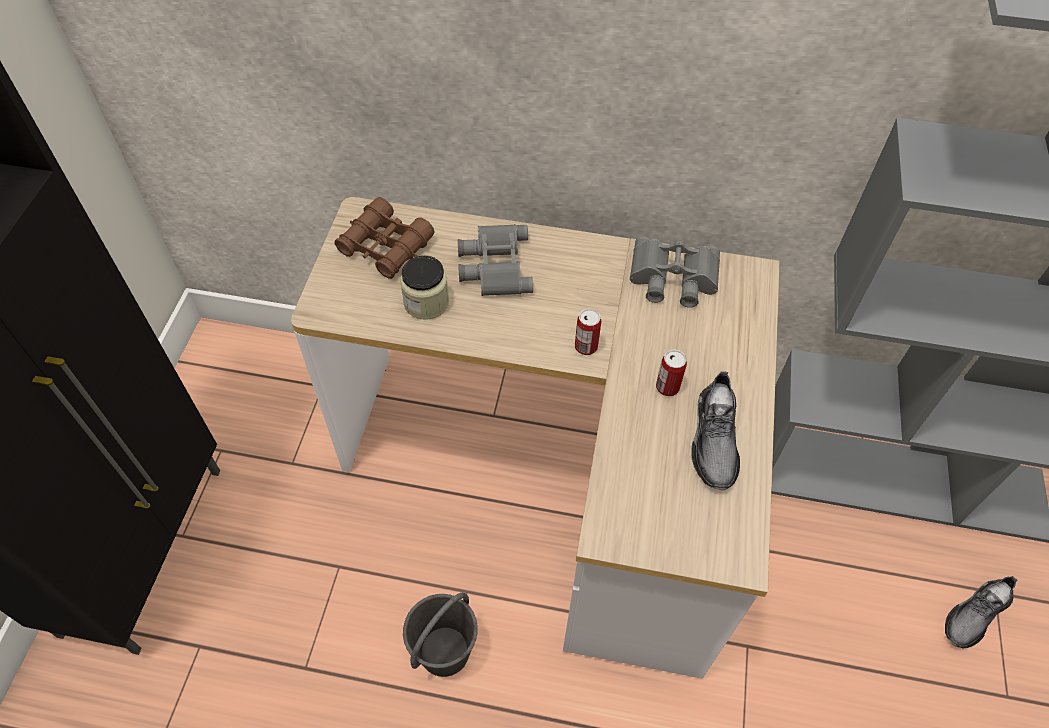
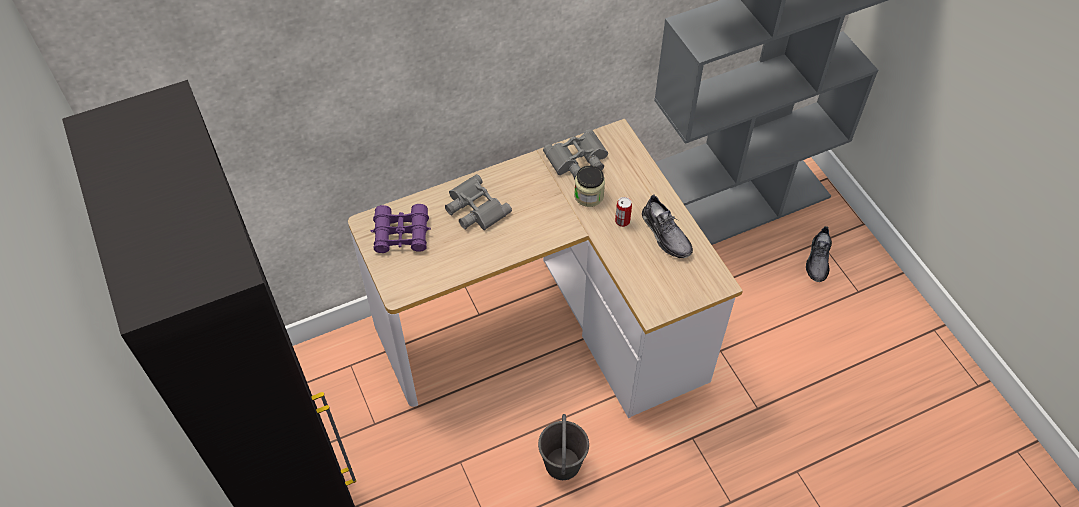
camera: 35 degrees left, 0 degrees up
brown binoculars [334,197,434,279] -> purple binoculars [371,204,431,253]
jar [400,255,449,320] -> jar moved to [574,165,605,207]
can [575,309,601,355] -> none

